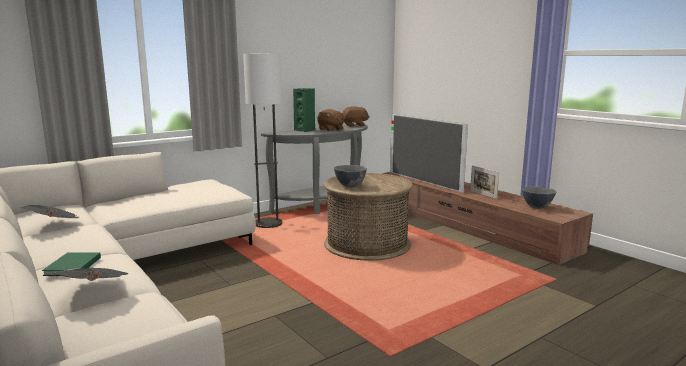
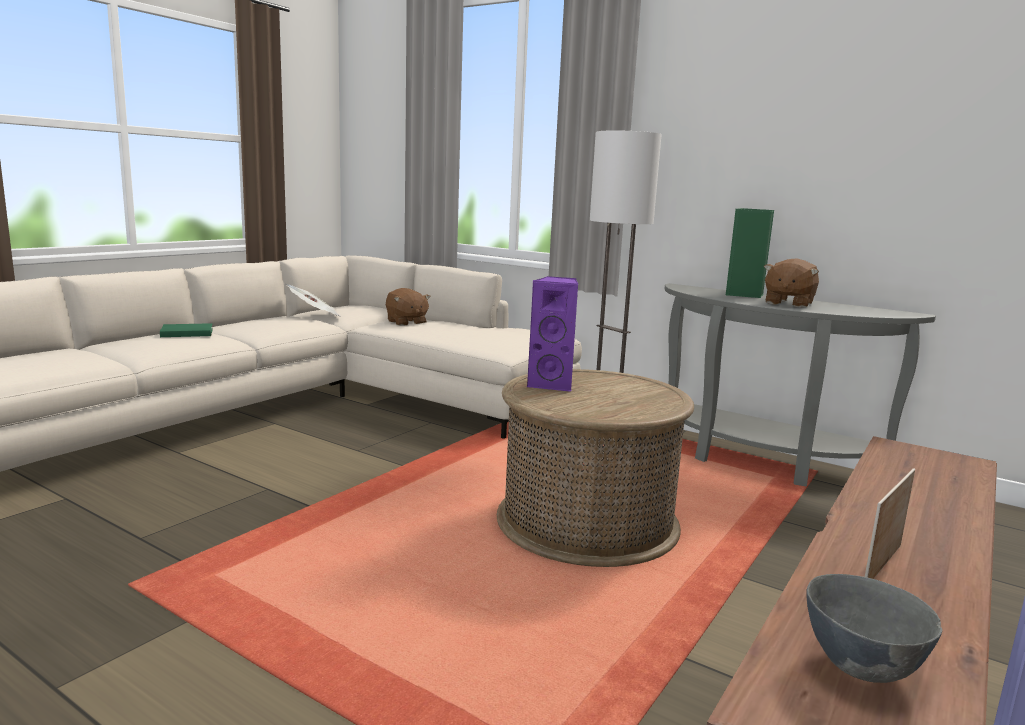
camera: 70 degrees right, 0 degrees up
newspaper [51,268,128,281] -> none
grey bowl [334,165,367,188] -> purple speaker [527,276,578,392]
brown plush toy [343,106,370,127] -> brown plush toy moved to [386,288,431,326]
television [390,114,468,193] -> none

